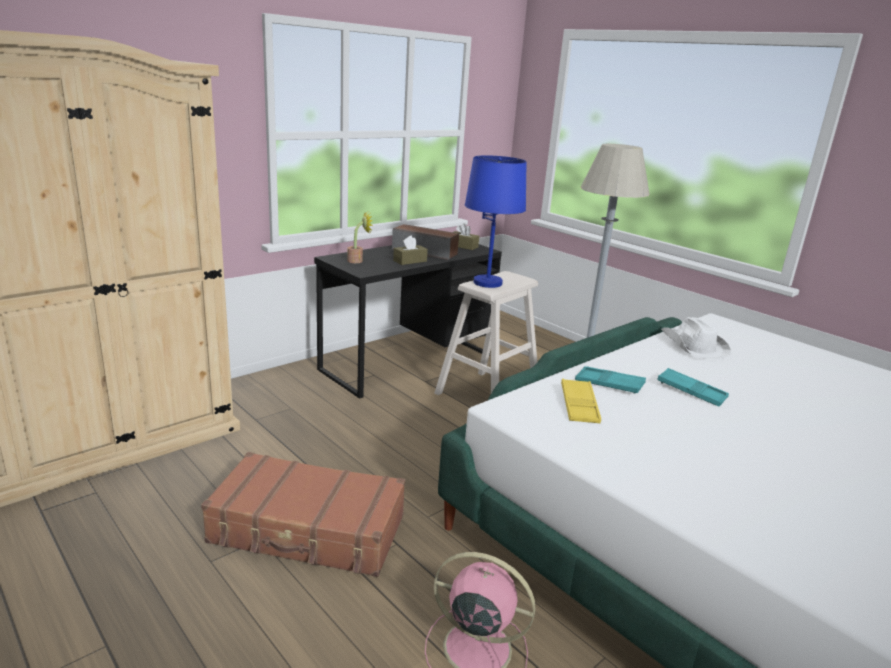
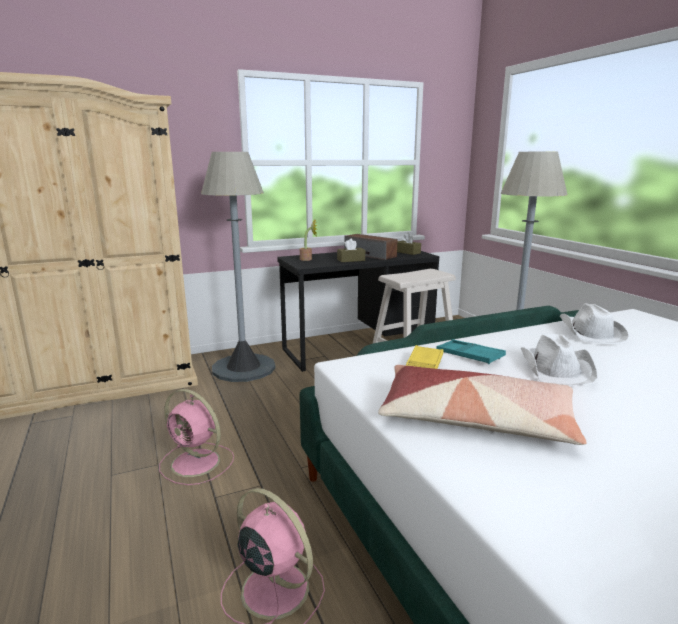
camera: 20 degrees right, 5 degrees down
brown suitcase [201,452,405,577] -> pink fan [159,389,234,485]
blue table lamp [465,155,527,288] -> none
turquoise tray [657,368,729,407] -> white hat [521,334,598,386]
none -> grey floor lamp [201,152,276,382]
none -> pillow [378,365,587,445]

